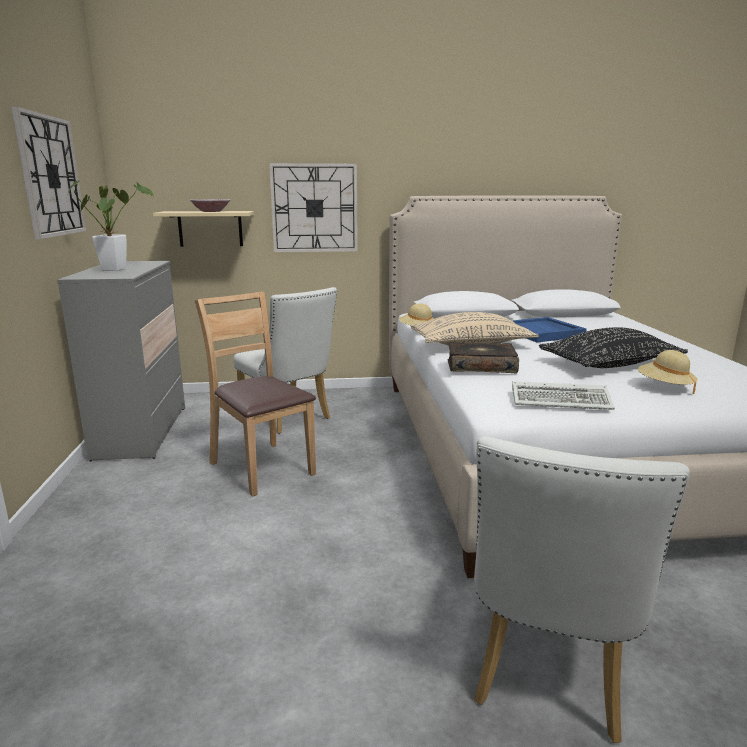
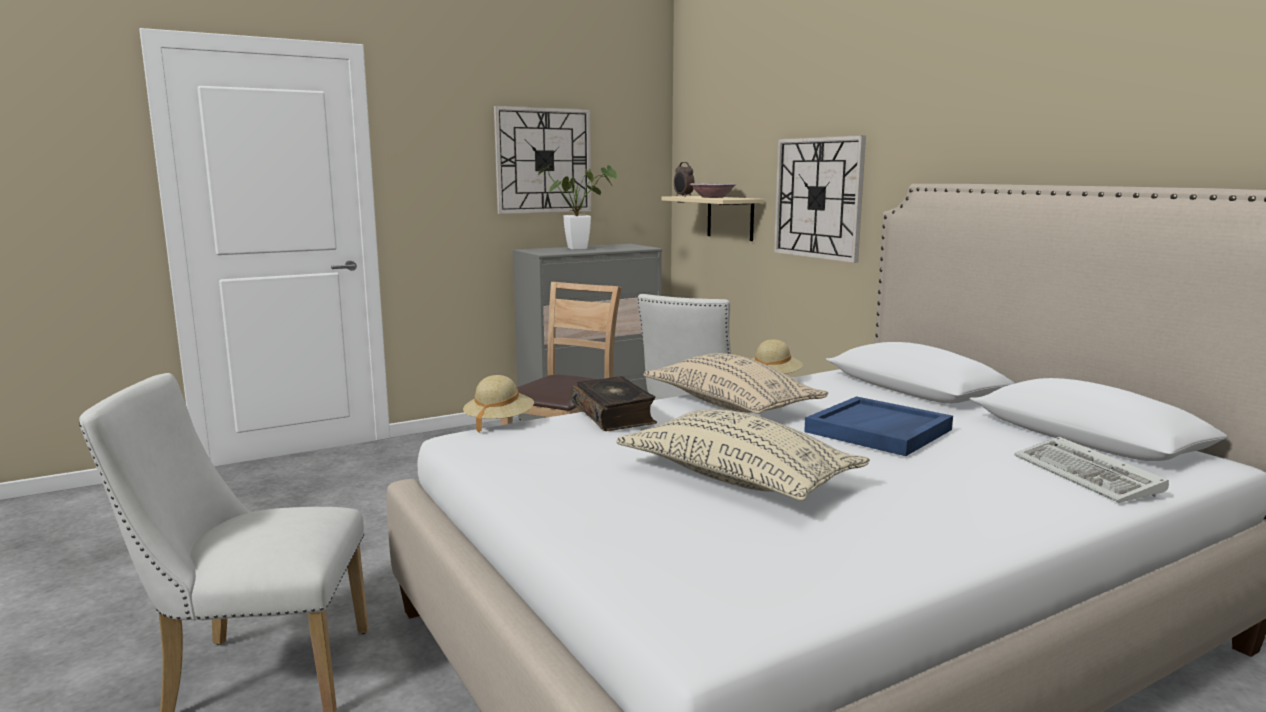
camera: 65 degrees right, 5 degrees down
keyboard [512,381,615,410] -> keyboard moved to [1014,437,1169,503]
black pillow [539,327,688,368] -> beige pillow [616,409,870,501]
beige hat [638,350,697,394] -> beige hat moved to [463,375,534,433]
none -> alarm clock [674,162,695,197]

